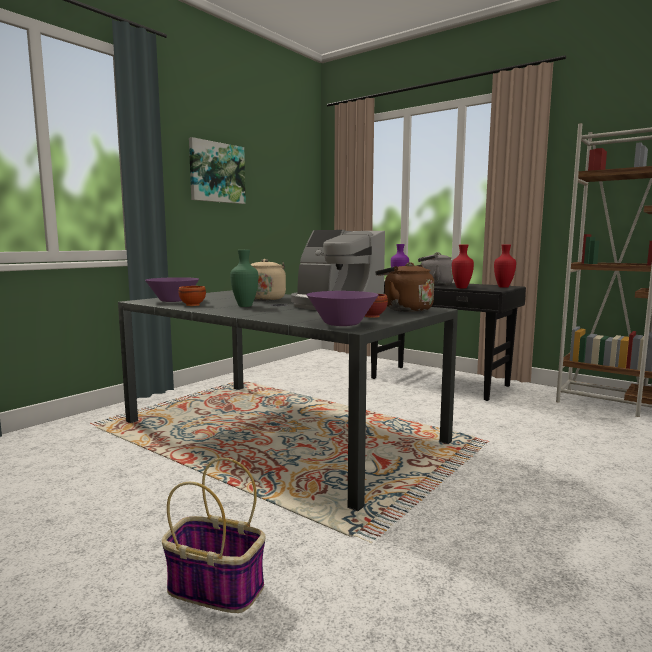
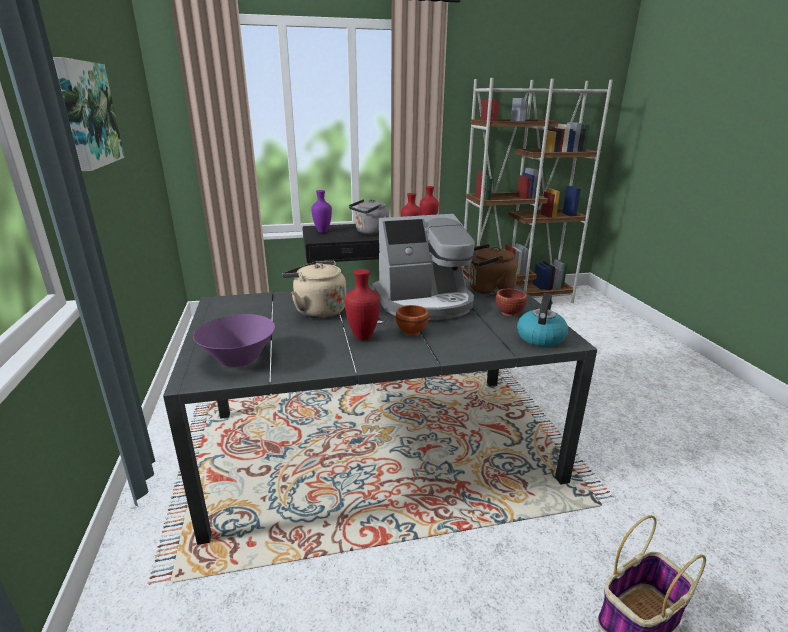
camera: 50 degrees left, 15 degrees up
brown bowl [178,286,206,306] -> brown bowl moved to [396,305,429,336]
green vase [230,250,259,307] -> red vase [345,269,380,340]
purple bowl [307,291,378,326] -> kettle [517,293,568,347]

